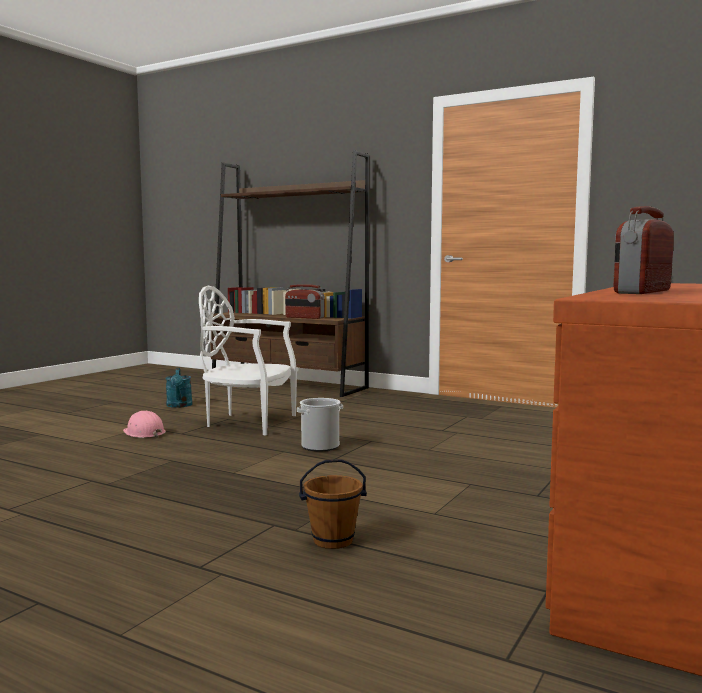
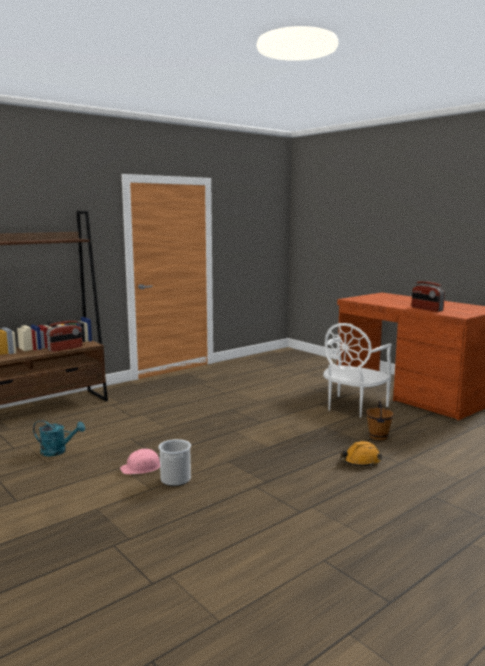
camera: 70 degrees left, 5 degrees up
white chair [199,286,297,435] -> white chair moved to [323,323,392,418]
bucket [297,398,343,451] -> bucket moved to [159,439,191,486]
none -> orange hard hat [340,441,382,467]

